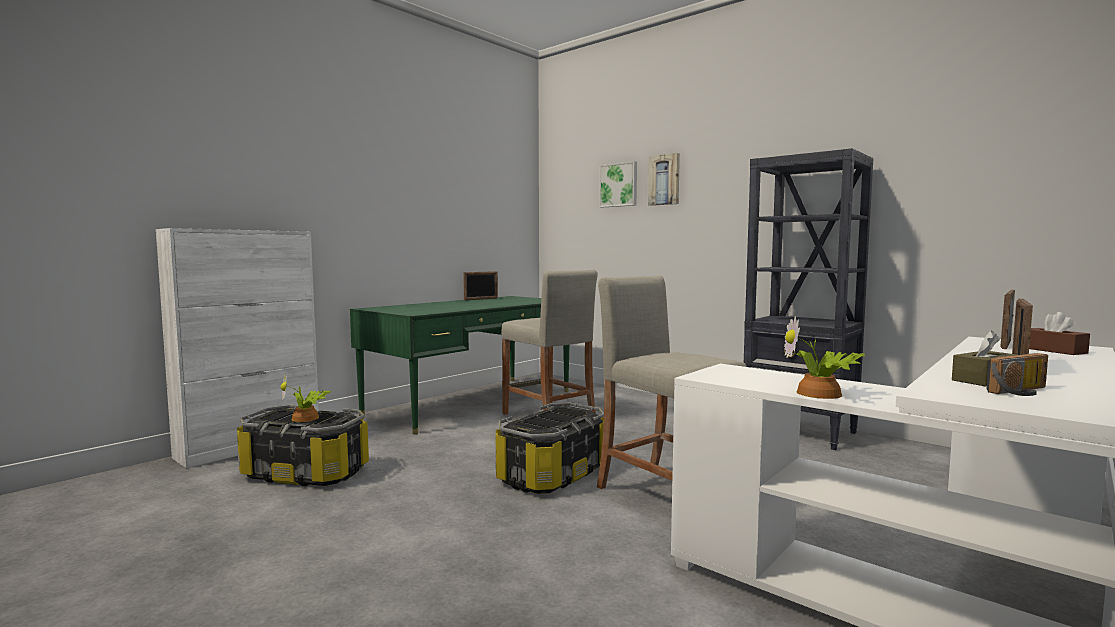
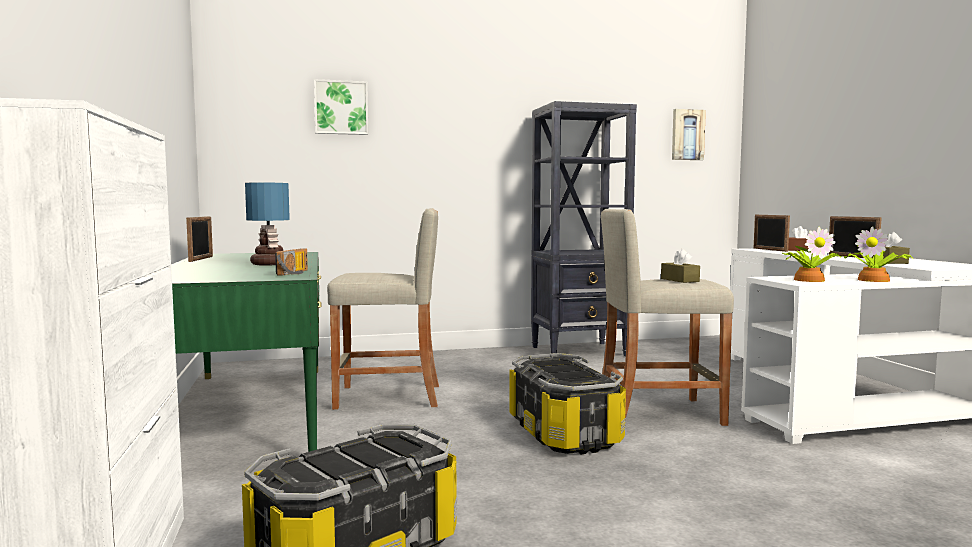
camera: 55 degrees left, 0 degrees up
potted plant [281,375,331,422] -> potted plant moved to [782,227,842,282]
picture [648,153,680,206] -> picture moved to [672,109,706,160]
radio [987,353,1048,396] -> radio moved to [275,248,308,276]
none -> table lamp [245,182,290,266]
none -> brown tissue box [661,249,700,283]

